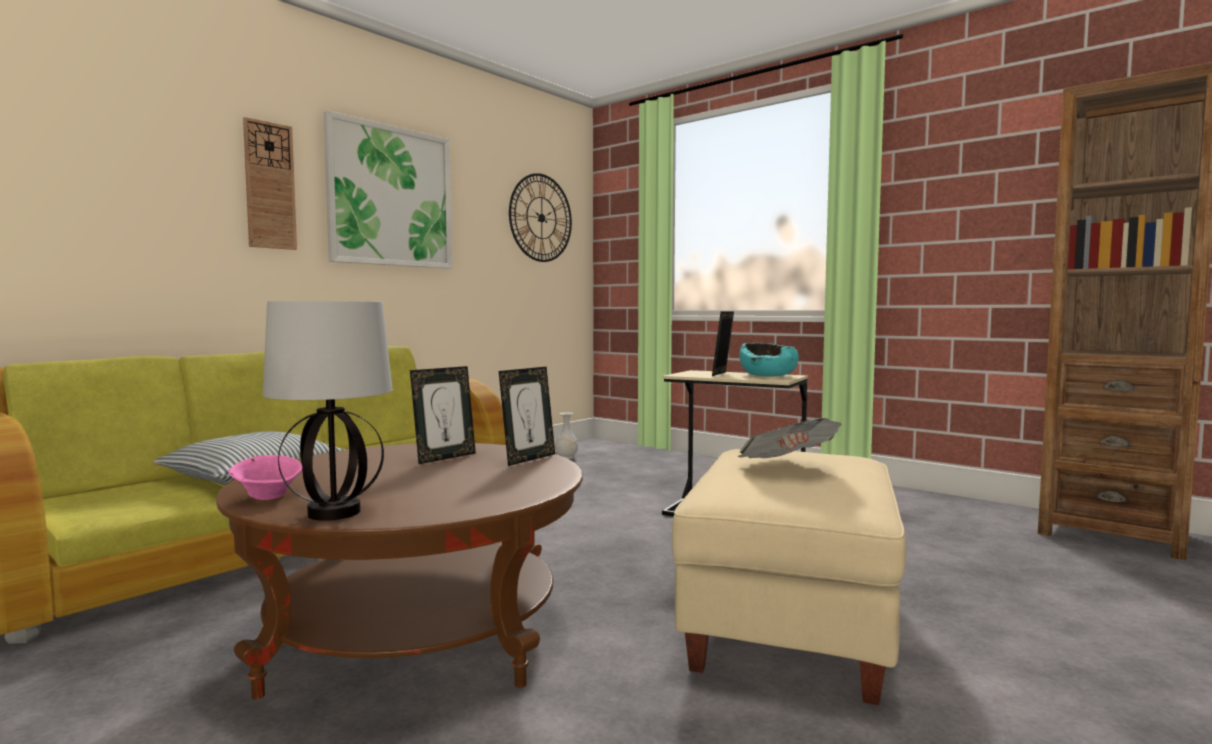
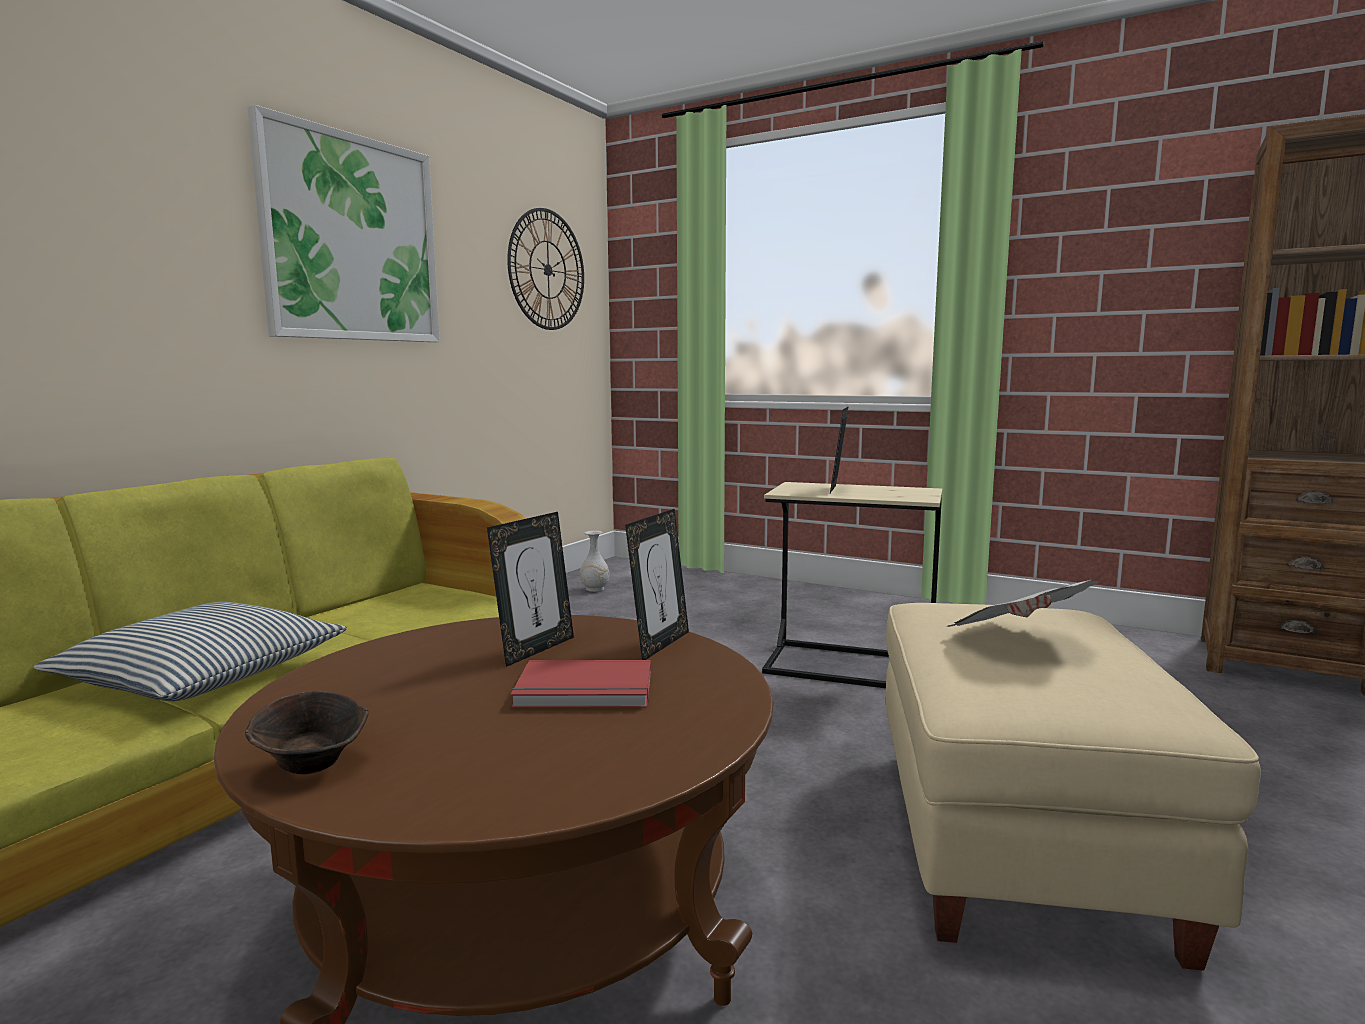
camera: 10 degrees left, 5 degrees up
pink bowl [228,455,302,500] -> brown bowl [245,691,369,775]
wall clock [243,117,297,250] -> none
table lamp [263,301,393,521] -> none
turquoise bowl [740,343,799,377] -> none
none -> red book [511,660,651,708]

